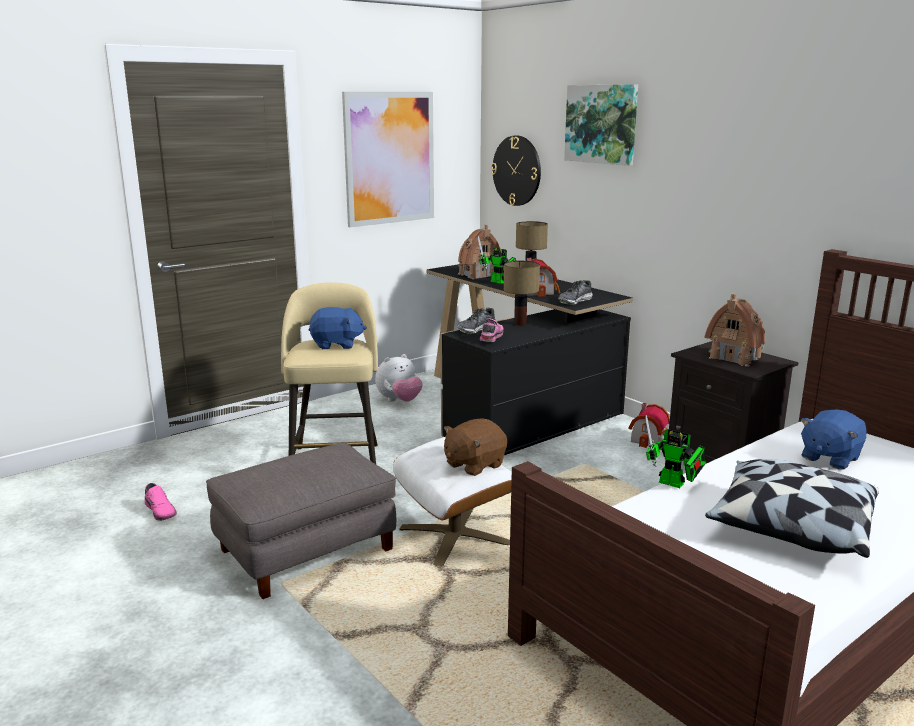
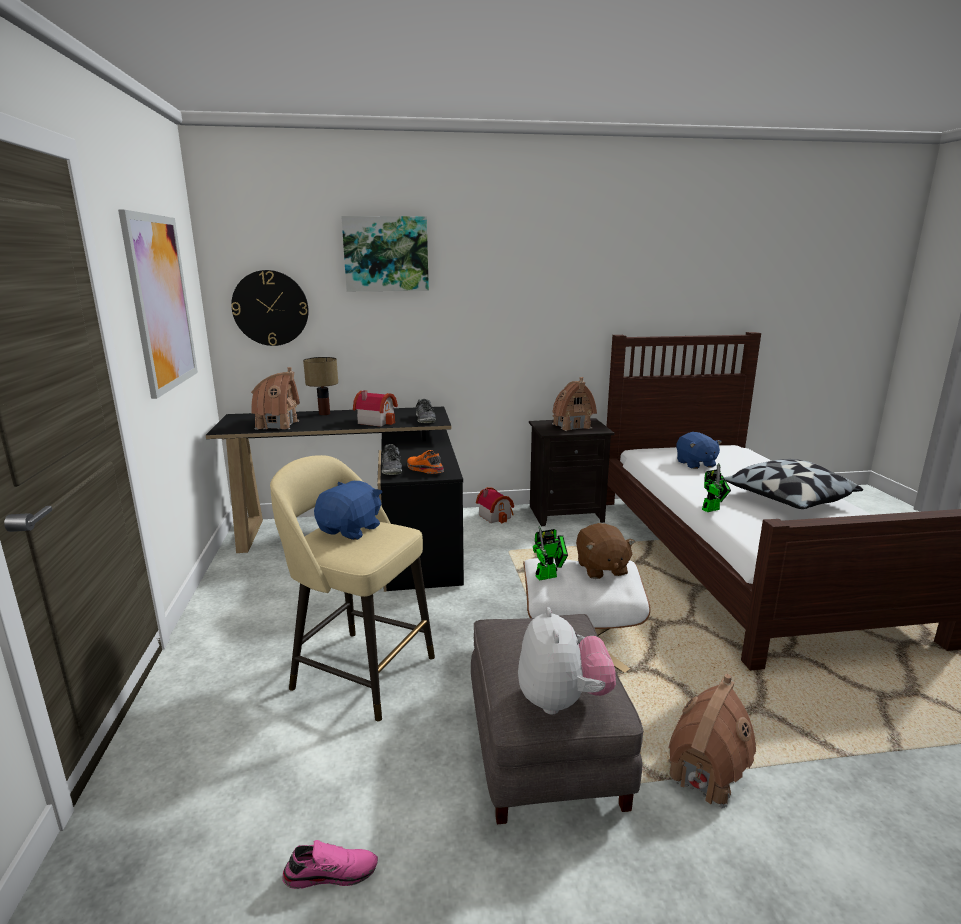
camera: 60 degrees left, 0 degrees up
plush toy [375,354,423,402] -> plush toy moved to [518,607,616,715]
toy robot [478,236,516,284] -> toy robot moved to [533,526,568,581]
pink shoe [480,318,504,342] -> orange shoe [407,450,444,474]
table lamp [504,261,540,325] -> none
none -> toy house [668,674,756,808]

